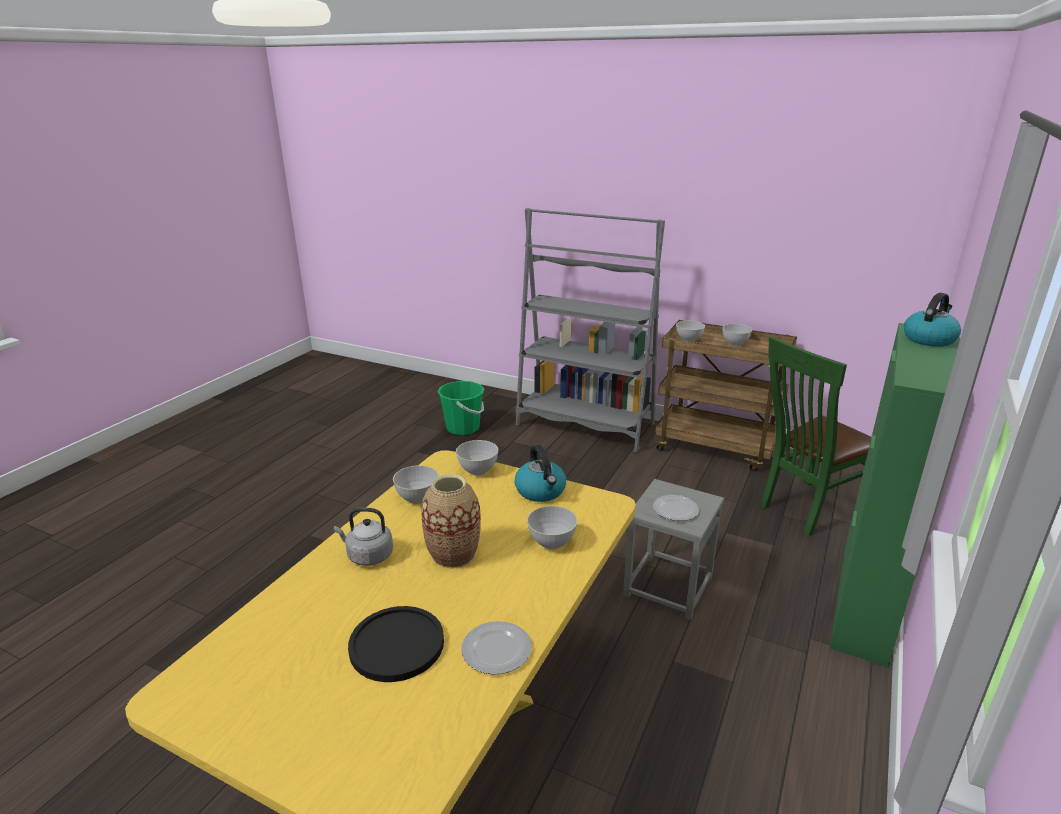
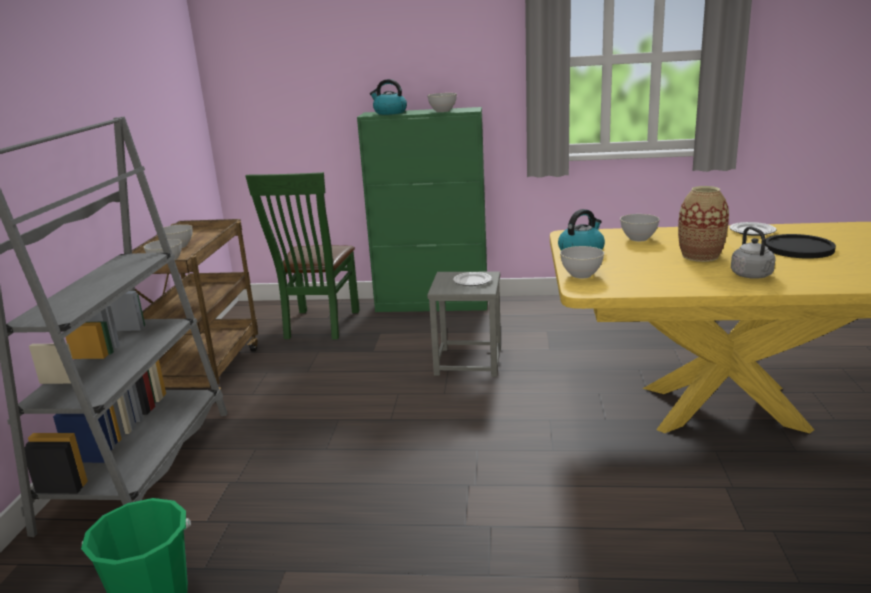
camera: 110 degrees left, 5 degrees down
grey bowl [393,465,439,504] -> grey bowl moved to [427,93,457,112]
green chair [760,337,872,536] -> green chair turned 60 degrees clockwise [246,172,360,340]

